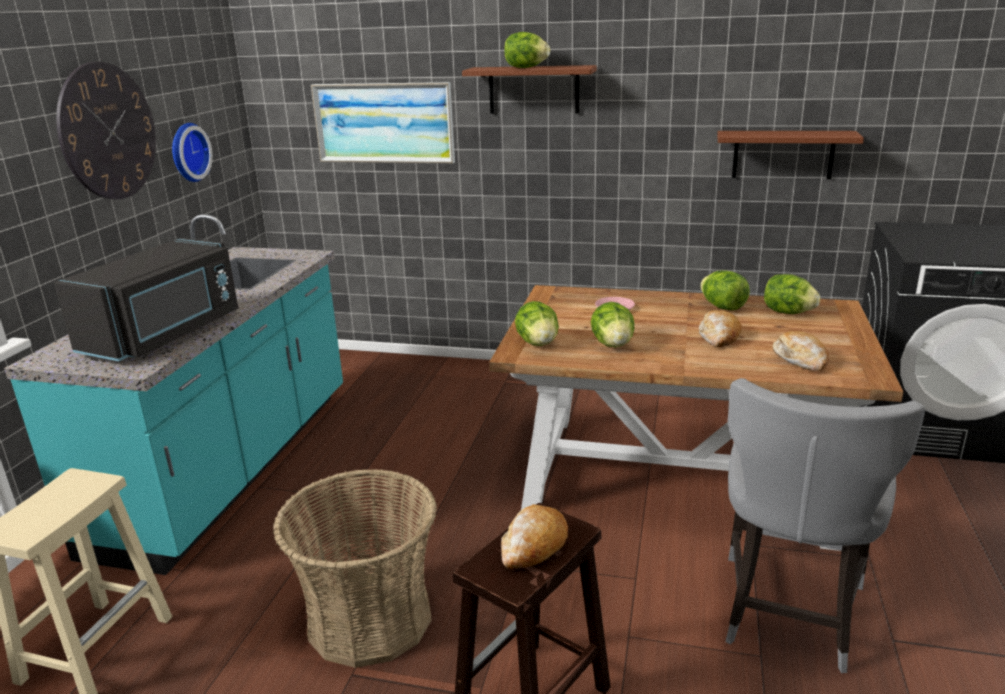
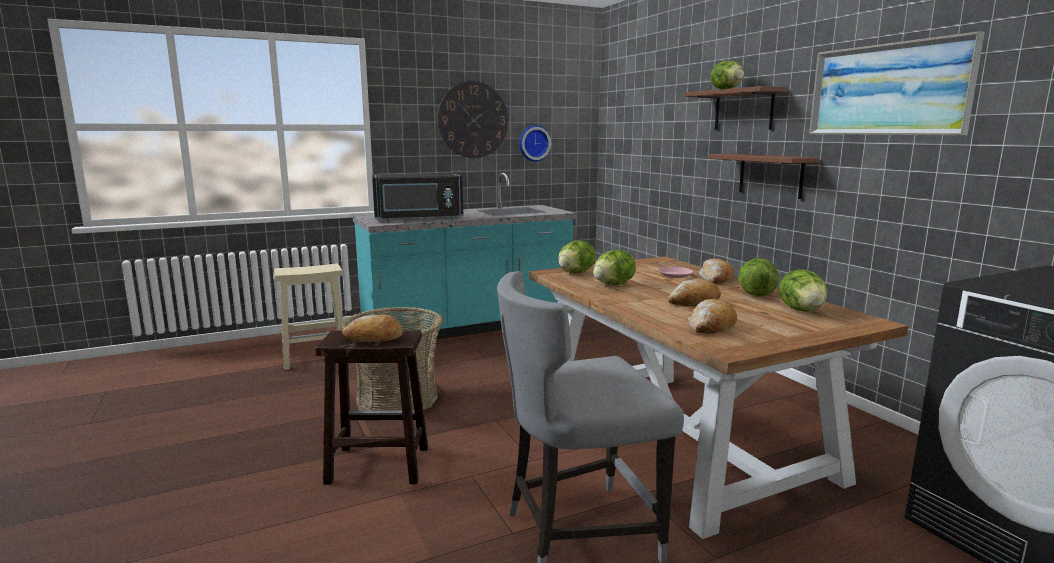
camera: 50 degrees right, 10 degrees down
picture [311,82,455,163] -> picture moved to [809,31,985,135]
brown shelf [717,131,864,179] -> brown shelf moved to [708,154,819,199]
none -> bread [699,259,734,283]

